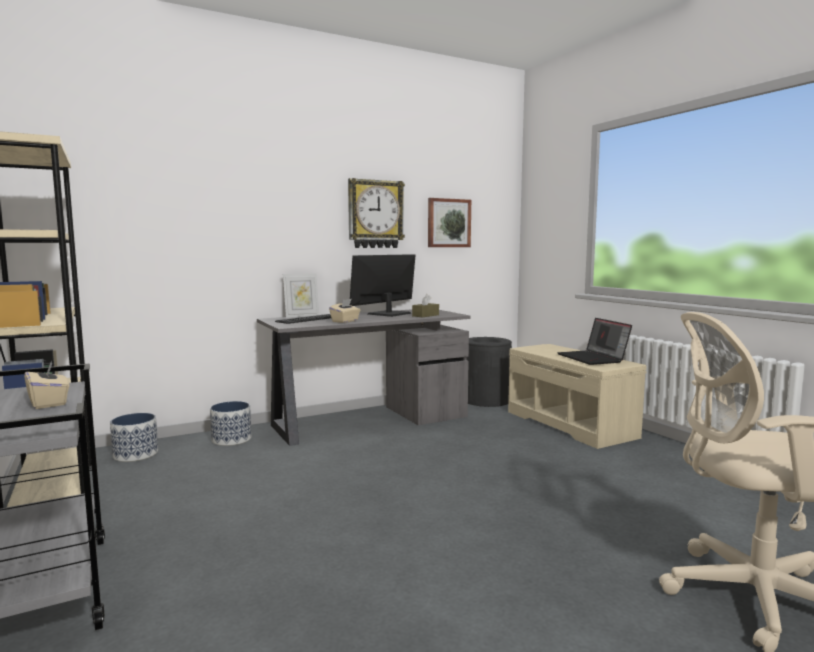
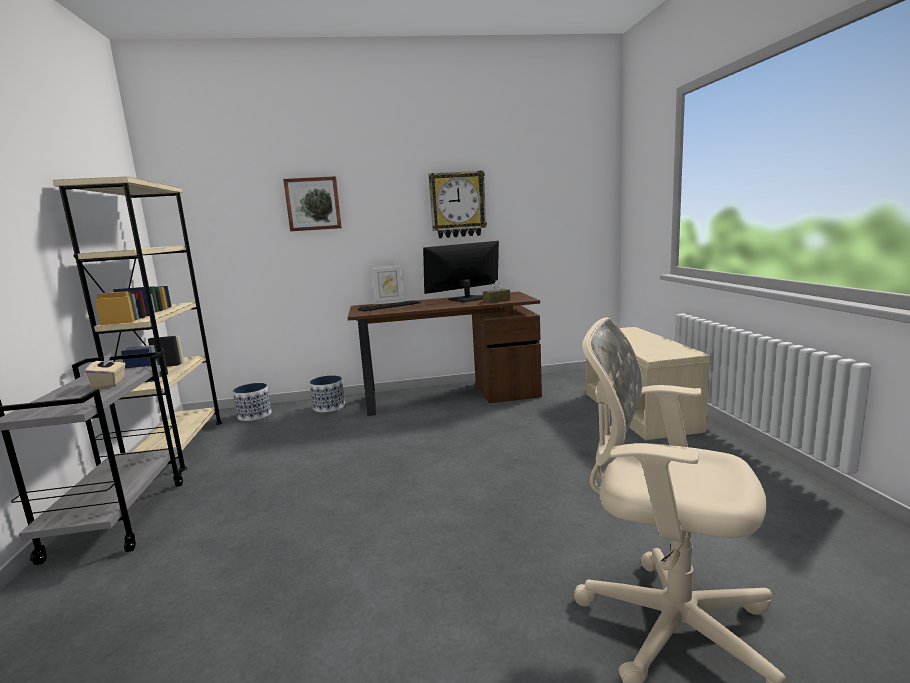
camera: 20 degrees right, 5 degrees up
grey desk [257,309,470,446] -> brown desk [348,292,542,416]
beige tissue box [329,299,360,323] -> none
picture [428,198,471,247] -> picture moved to [283,176,342,231]
black trash can [467,337,512,407] -> none
laptop [557,318,632,365] -> none

